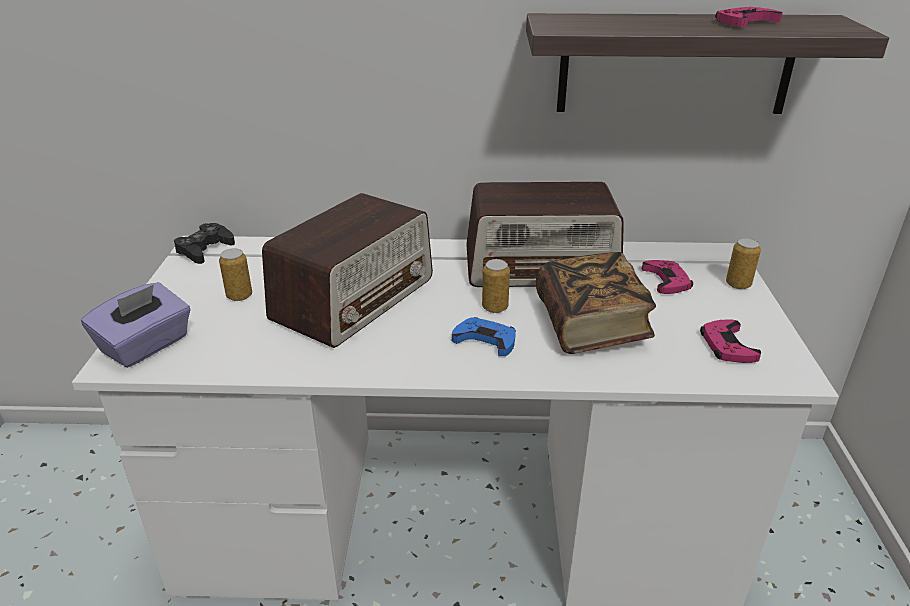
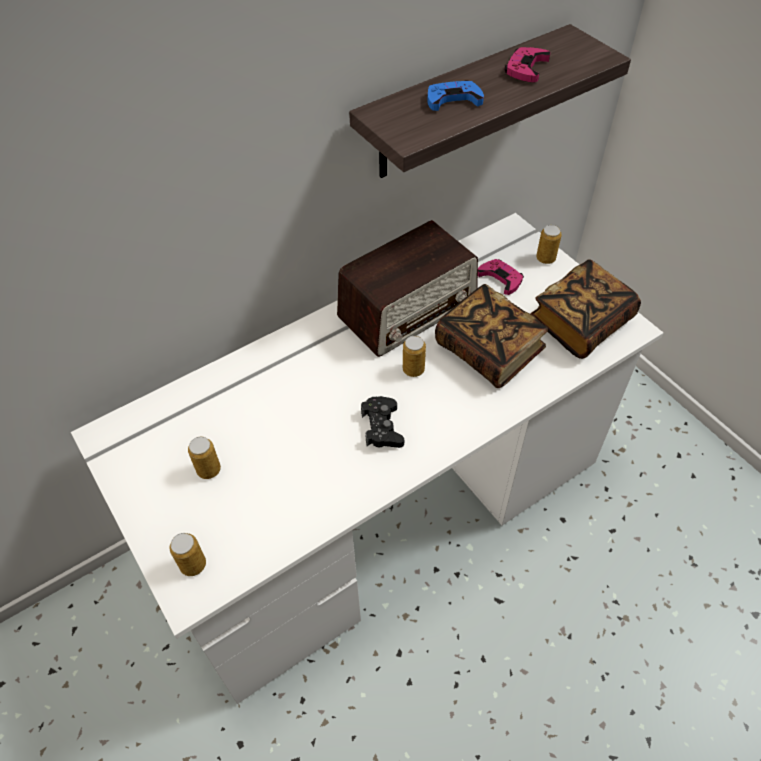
camera: 35 degrees left, 20 degrees up
purple tissue box [81,282,191,368] -> can [169,533,206,576]
black game controller [174,223,235,264] -> black game controller moved to [361,396,404,448]
radio [262,193,433,348] -> none
blue game controller [452,317,516,356] -> blue game controller moved to [427,80,484,111]
pink game controller [700,320,761,363] -> book [531,259,641,359]

